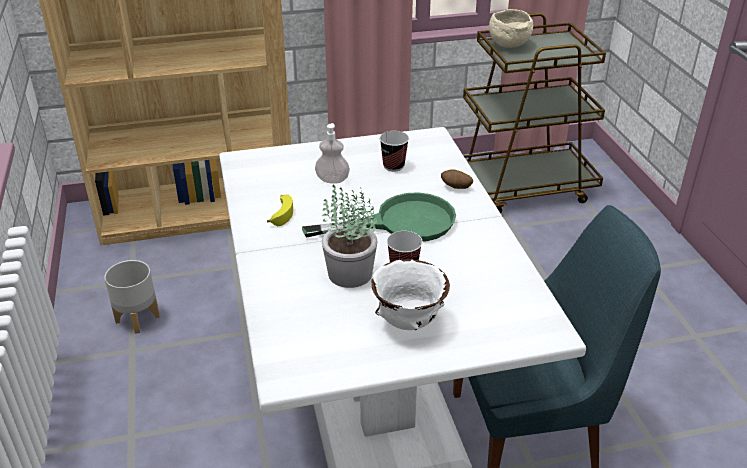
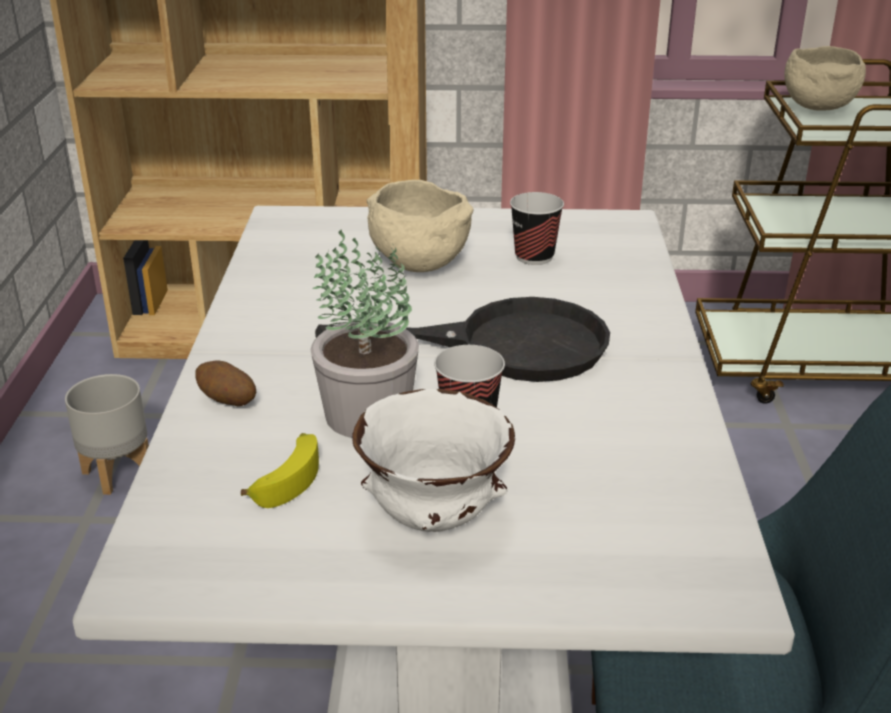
camera: 15 degrees right, 5 degrees down
banana [267,194,293,226] -> banana moved to [241,433,319,508]
green frying pan [302,192,456,242] -> black frying pan [315,297,610,382]
soap dispenser [315,123,350,184] -> beige bowl [366,180,474,272]
potato [441,169,473,189] -> potato moved to [195,360,256,406]

